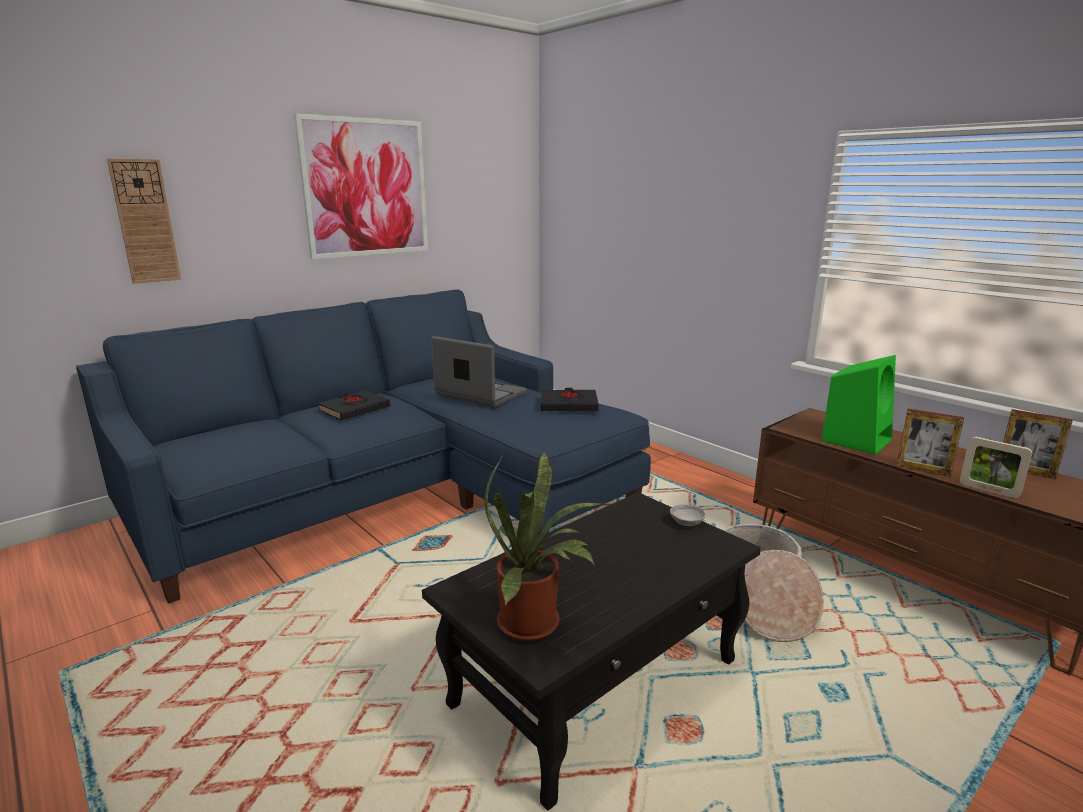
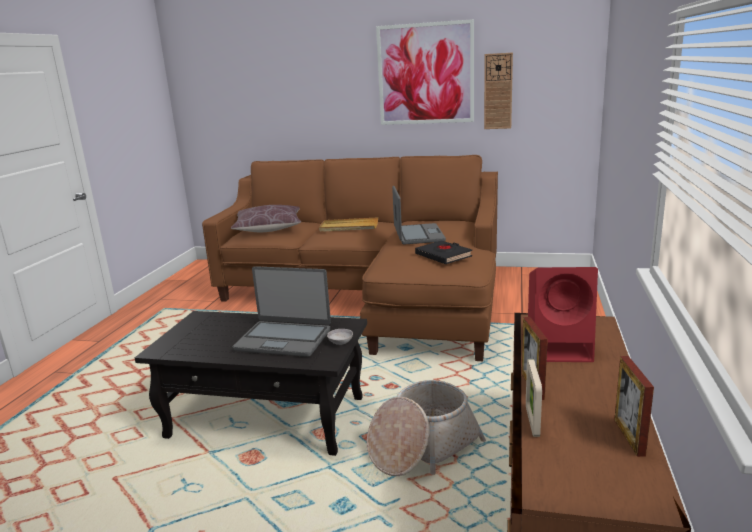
camera: 55 degrees right, 0 degrees up
blue sofa [76,290,651,604] -> brown sofa [202,155,498,361]
wall clock [107,159,181,284] -> wall clock moved to [484,52,513,129]
black book [318,390,390,420] -> beige tray [319,217,378,232]
potted plant [484,453,603,642] -> none
green speaker [821,355,896,455] -> red speaker [528,267,598,362]
none -> brown pillow [231,205,301,232]
none -> laptop [232,266,331,357]

